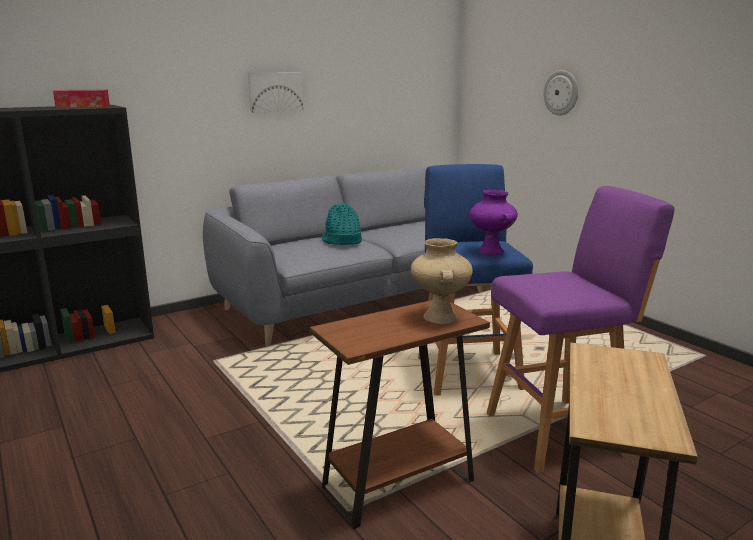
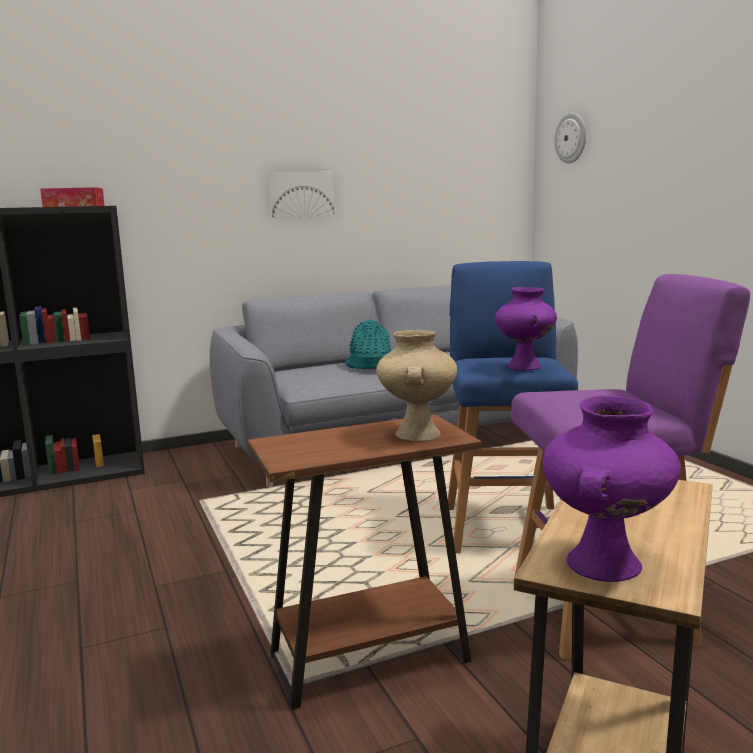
camera: 10 degrees right, 5 degrees down
wall clock [543,70,578,115] -> wall clock moved to [554,113,586,164]
none -> purple vase [542,396,681,582]

